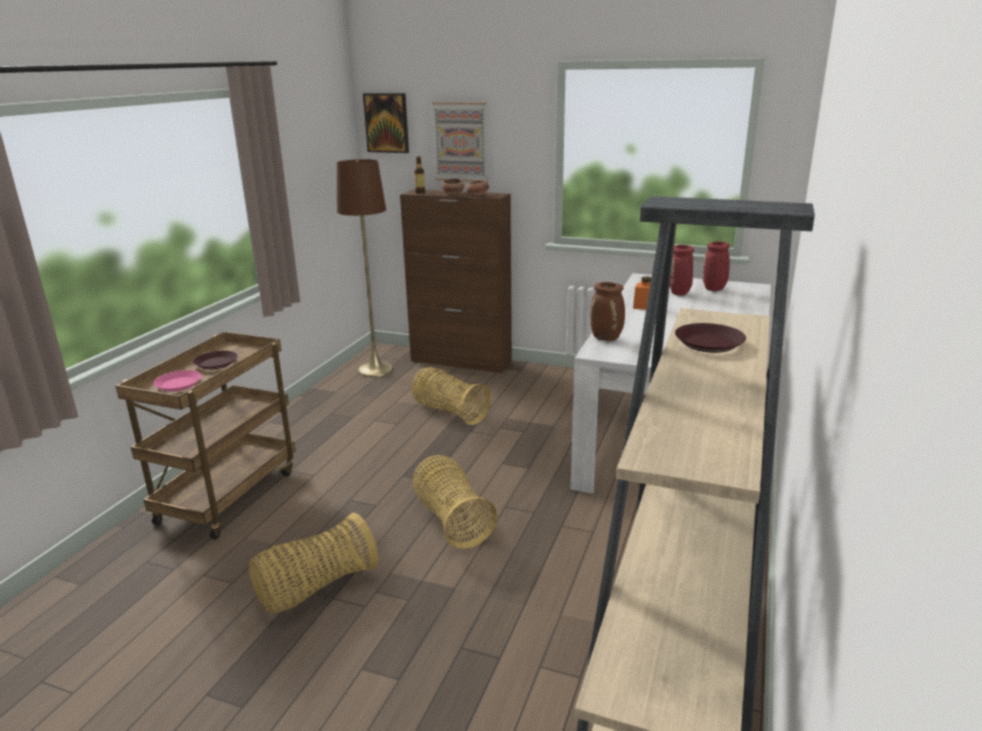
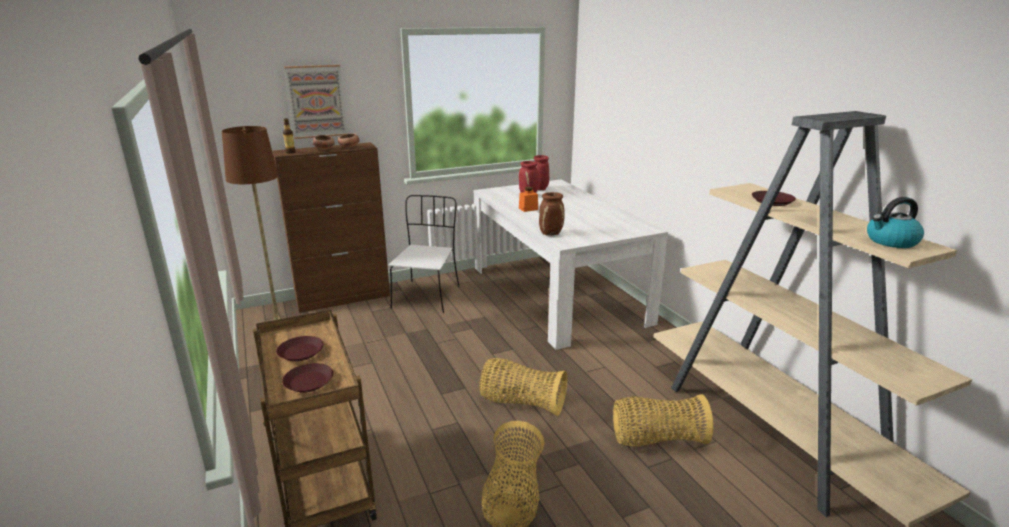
camera: 45 degrees left, 0 degrees up
pink plate [153,370,202,392] -> brown plate [282,363,333,393]
picture [363,93,409,153] -> none
basket [411,367,491,425] -> basket moved to [613,394,713,447]
none -> white chair [388,195,459,313]
none -> kettle [867,197,924,248]

